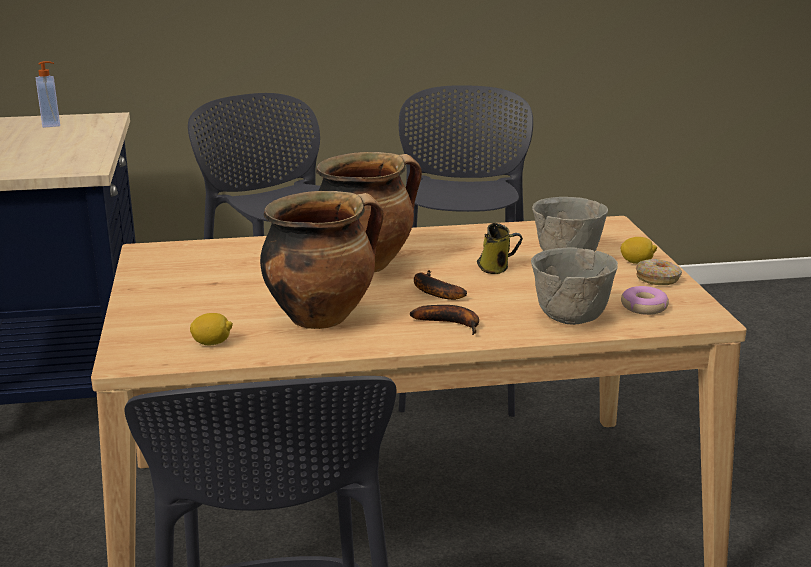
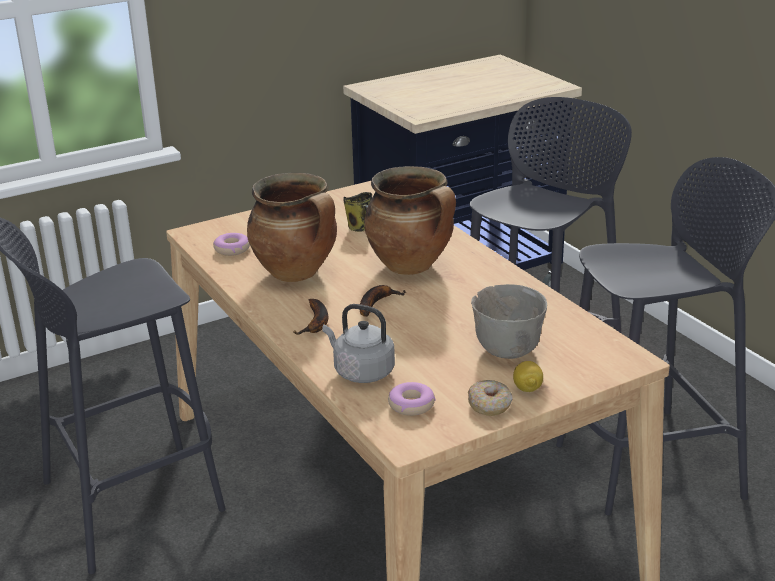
camera: 70 degrees right, 5 degrees up
soap dispenser [36,61,60,128] -> none
lemon [190,313,233,346] -> donut [213,233,250,256]
mug [477,223,523,274] -> mug moved to [343,192,373,232]
grey bowl [531,247,618,325] -> grey kettle [322,304,395,383]

